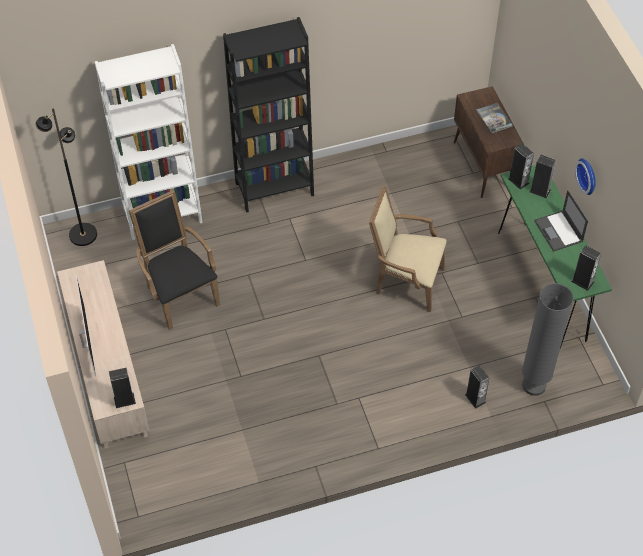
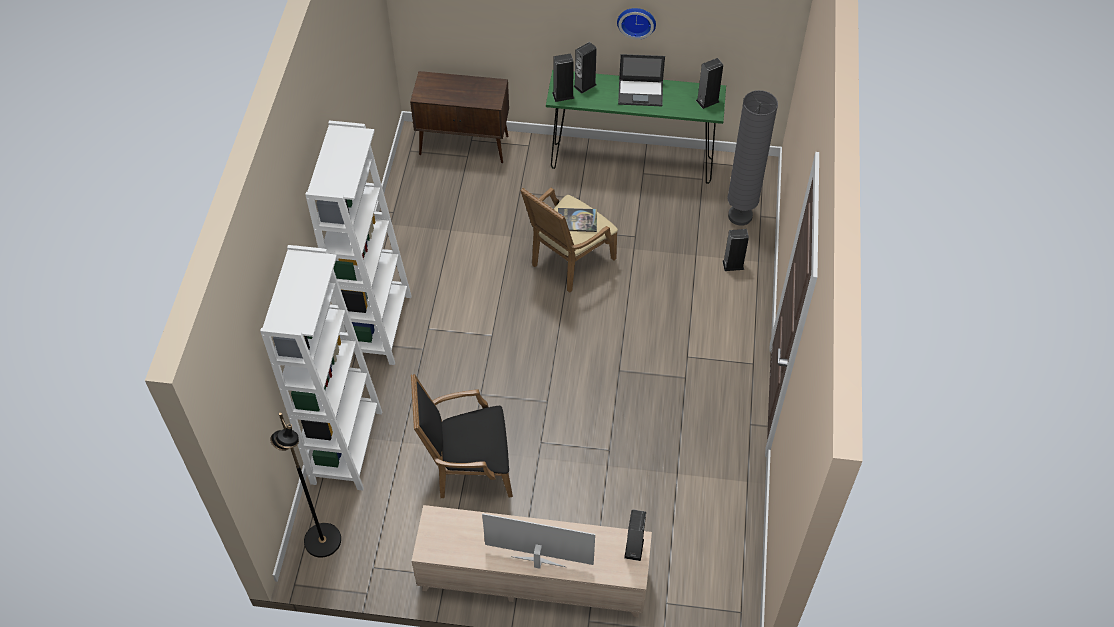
camera: 65 degrees left, 0 degrees up
black bookcase [223,17,314,213] -> white bookcase [305,121,412,365]
book [476,103,513,134] -> book moved to [558,208,597,232]

